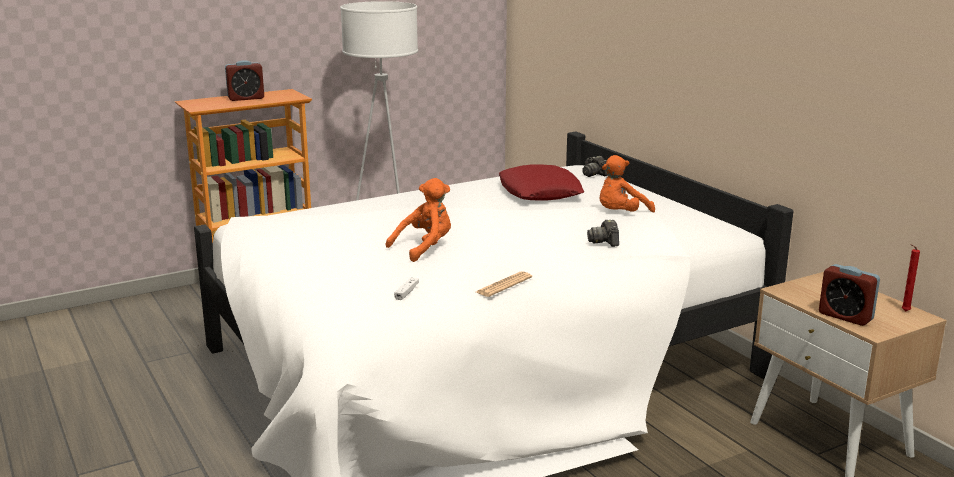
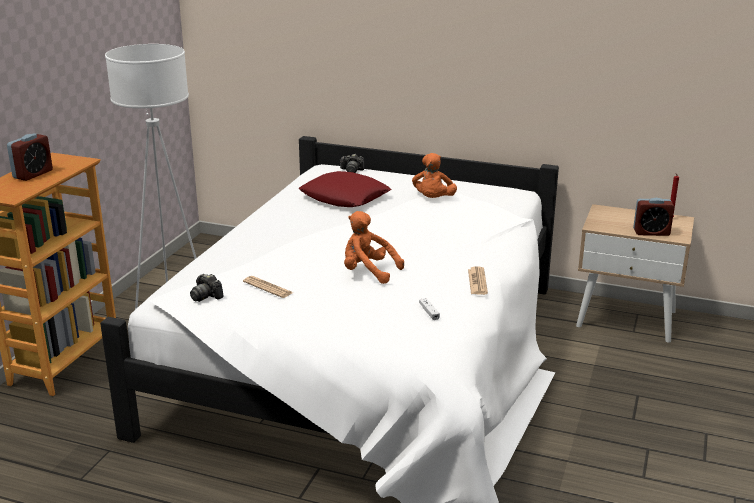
camera: 40 degrees left, 5 degrees up
orange plush toy [386,178,451,262] -> orange plush toy turned 75 degrees counterclockwise [344,211,404,284]
camera [587,220,619,247] -> camera moved to [190,274,224,302]
none -> newspaper [243,276,293,298]

